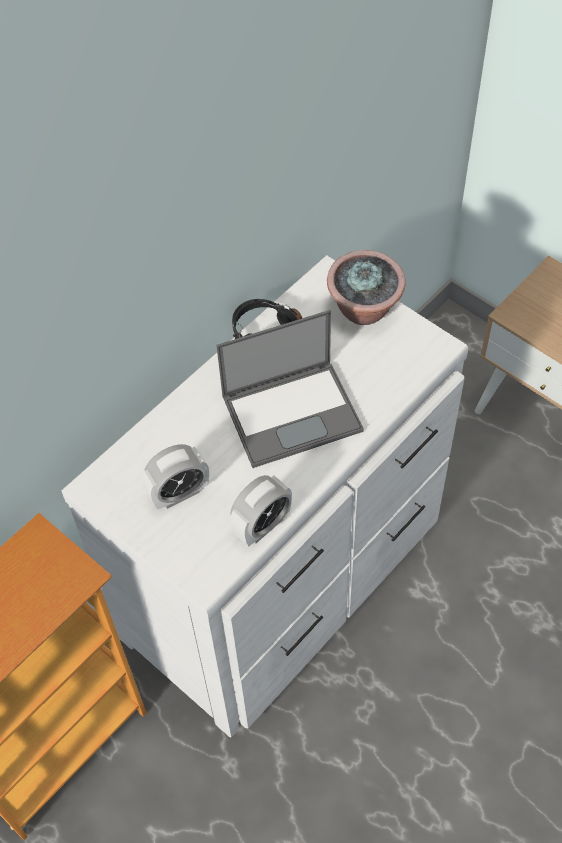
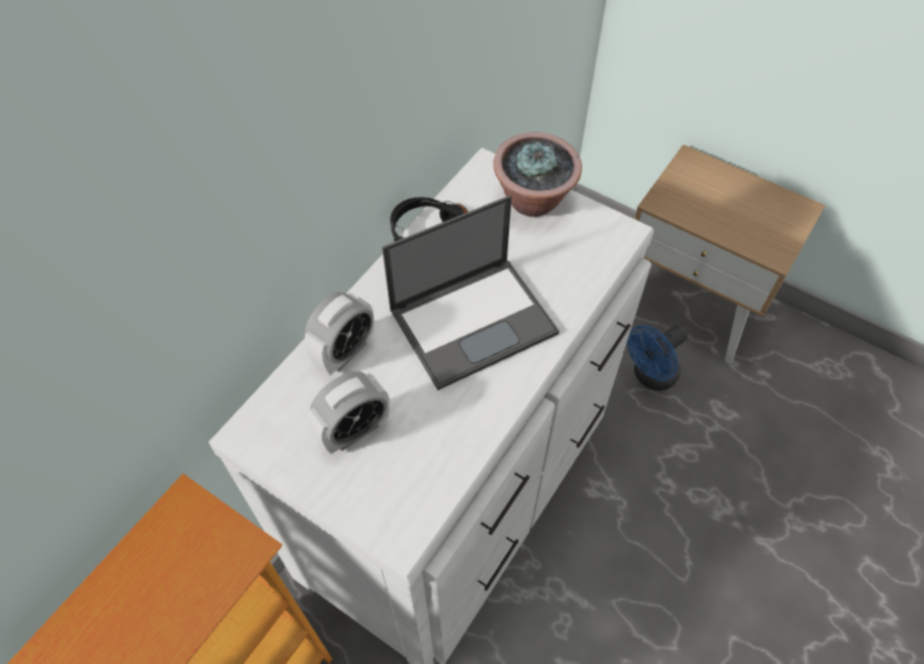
camera: 10 degrees left, 0 degrees up
alarm clock [230,475,292,547] -> alarm clock moved to [304,291,374,375]
none -> blue fan [627,325,688,391]

